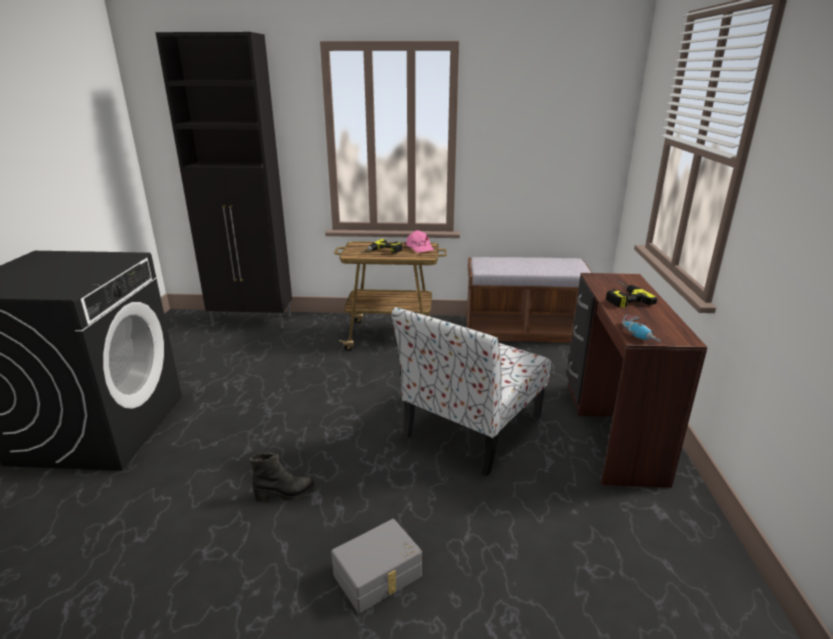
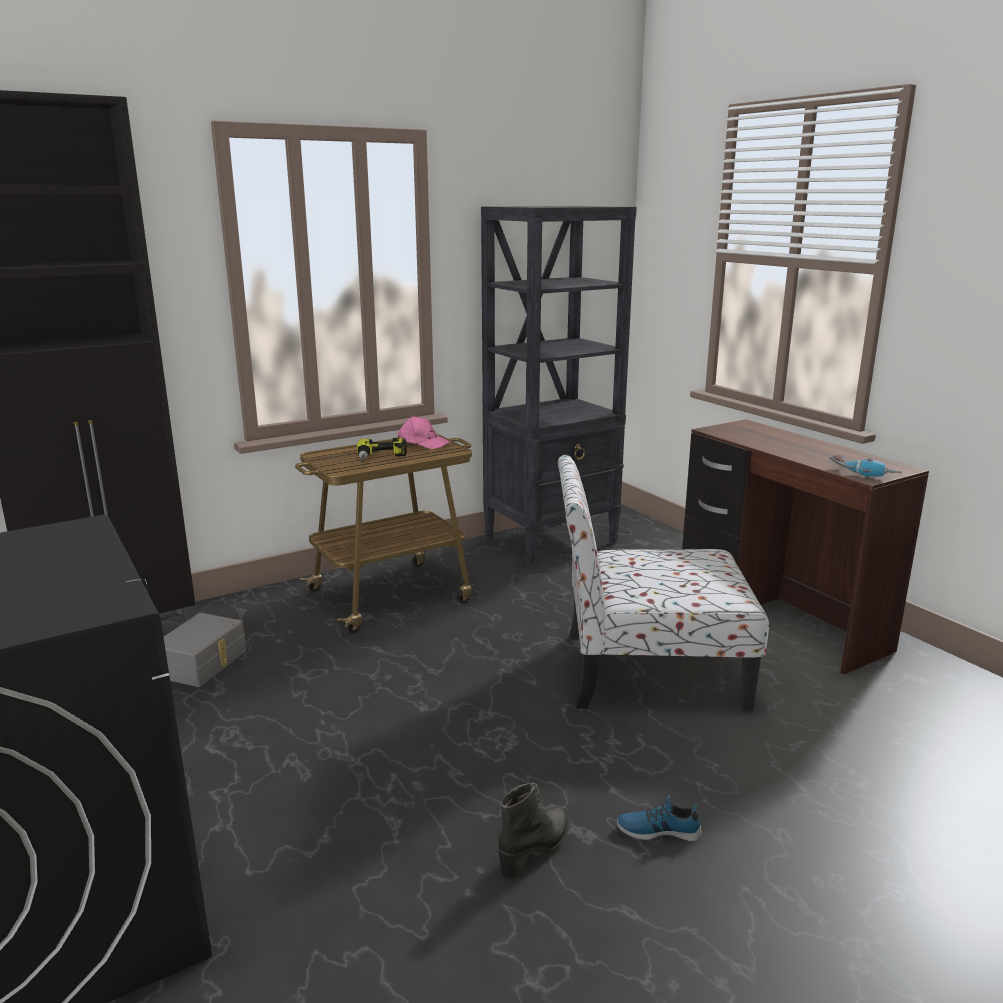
camera: 35 degrees left, 5 degrees down
grey storage box [331,519,422,613] -> grey storage box moved to [164,613,246,687]
chair [392,307,551,476] -> chair turned 90 degrees clockwise [558,455,769,711]
brown bench [466,257,592,343] -> black bookcase [481,206,637,566]
power drill [606,281,657,308] -> none
none -> shoe [617,795,702,841]

